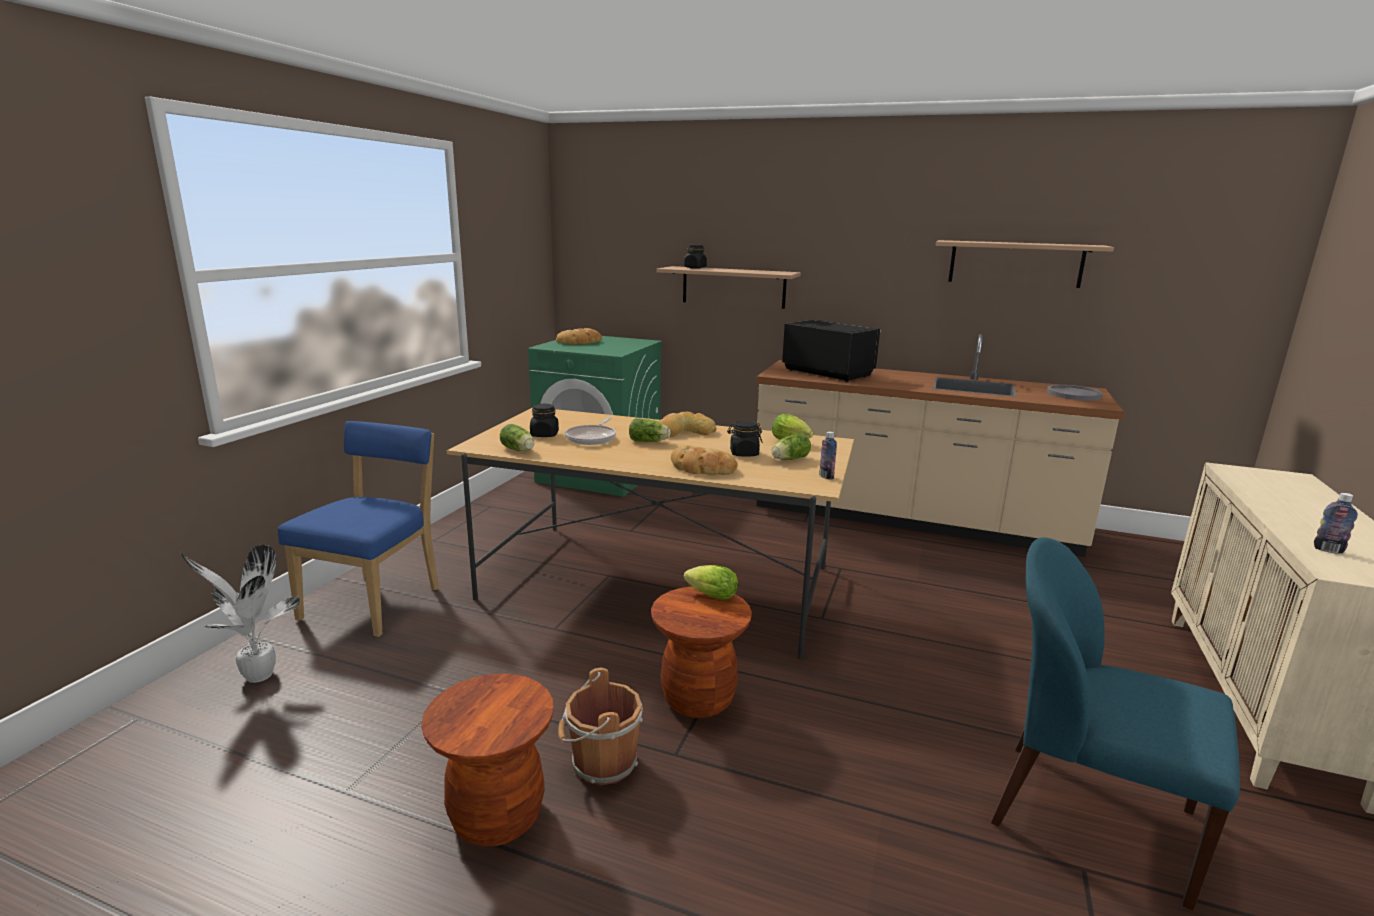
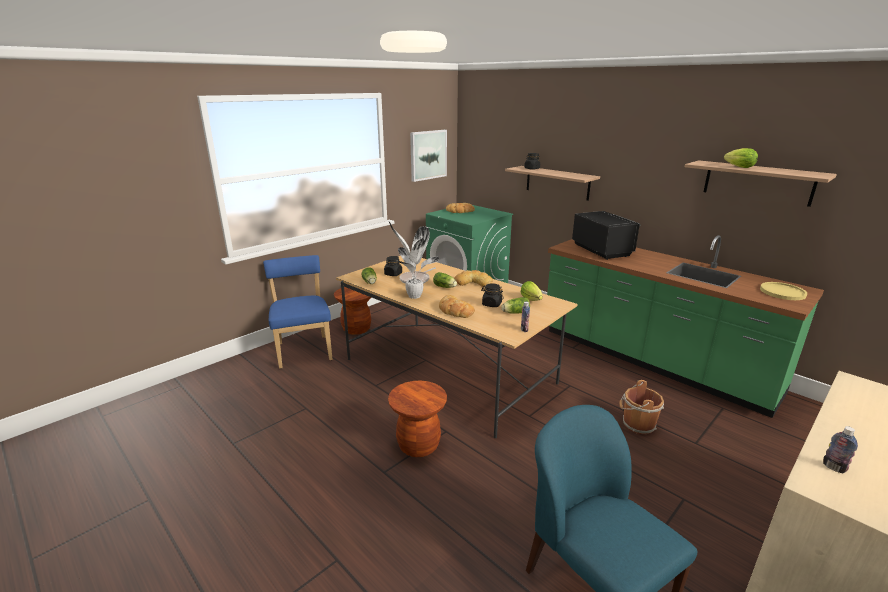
camera: 25 degrees right, 5 degrees up
potted plant [179,545,300,683] -> potted plant moved to [389,222,439,299]
blue chair [278,421,439,637] -> blue chair turned 60 degrees counterclockwise [263,255,333,369]
brown stool [421,674,554,846] -> brown stool moved to [334,287,371,335]
brown bucket [558,668,643,785] -> brown bucket moved to [619,380,664,435]
lettuce [684,565,738,600] -> lettuce moved to [724,148,758,168]
beige counter [756,334,1124,557] -> green counter [547,235,824,418]
grey plate [1047,385,1103,401] -> yellow plate [760,282,807,300]
none -> picture [410,130,447,182]

